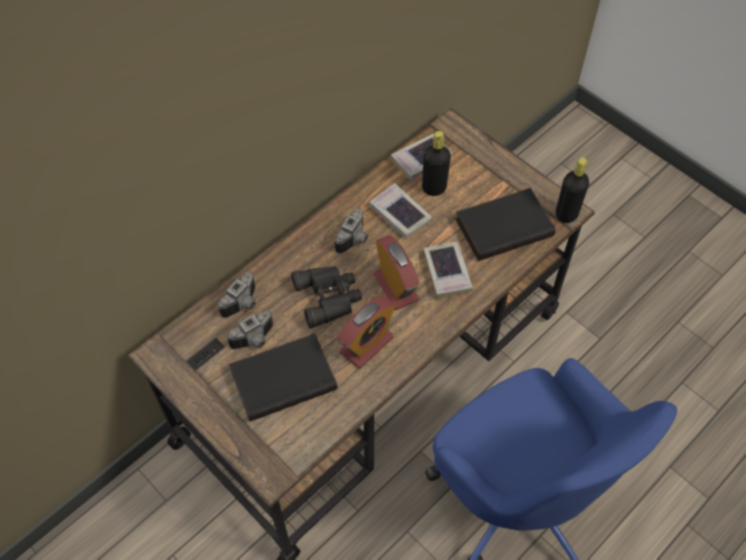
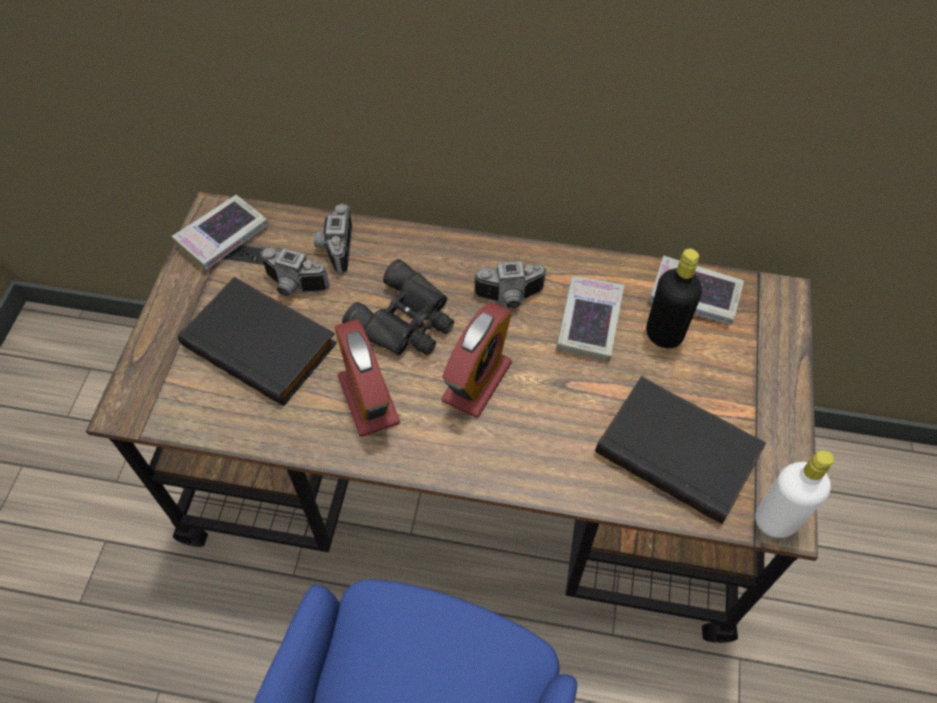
camera: 55 degrees right, 0 degrees up
camera [218,272,256,318] -> camera turned 90 degrees clockwise [314,203,352,274]
alarm clock [337,295,395,369] -> alarm clock turned 60 degrees clockwise [334,319,400,437]
book [423,242,473,299] -> book moved to [172,195,269,270]
black bottle [556,158,589,223] -> white bottle [755,450,834,538]

